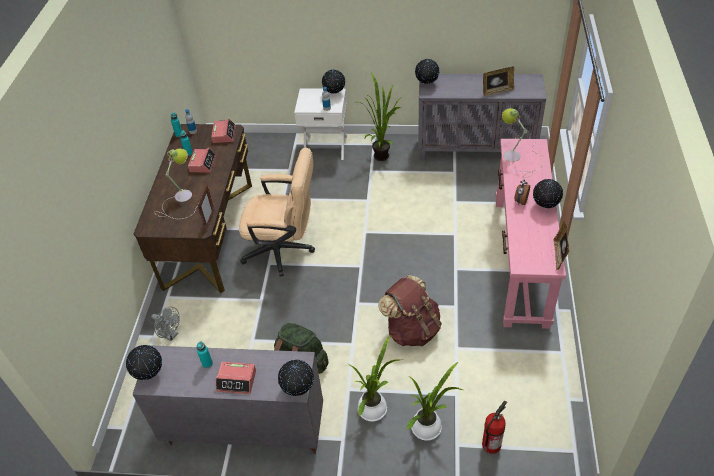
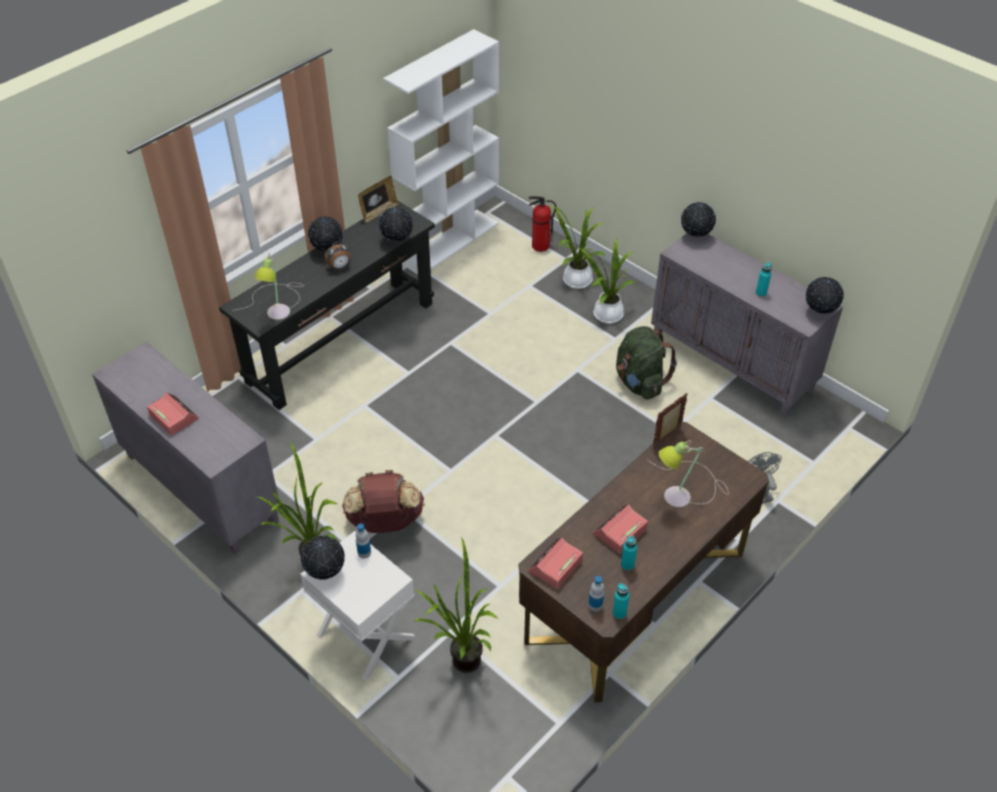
camera: 145 degrees left, 0 degrees up
alarm clock [216,362,256,394] -> alarm clock moved to [147,392,199,436]
beige office chair [239,148,315,276] -> none
brown backpack [378,275,442,346] -> brown backpack moved to [342,470,424,533]
globe [415,58,440,85] -> globe moved to [379,207,413,242]
picture frame [483,67,514,96] -> none
pink console table [495,139,566,329] -> black console table [219,201,435,410]
none -> white bookcase [383,29,499,275]
none -> potted plant [413,537,498,673]

